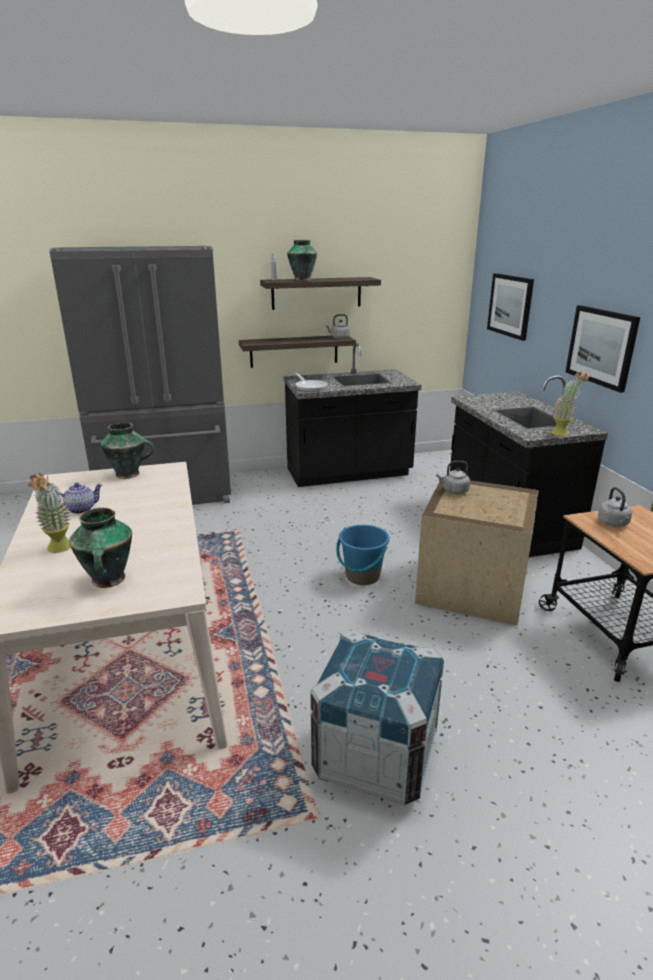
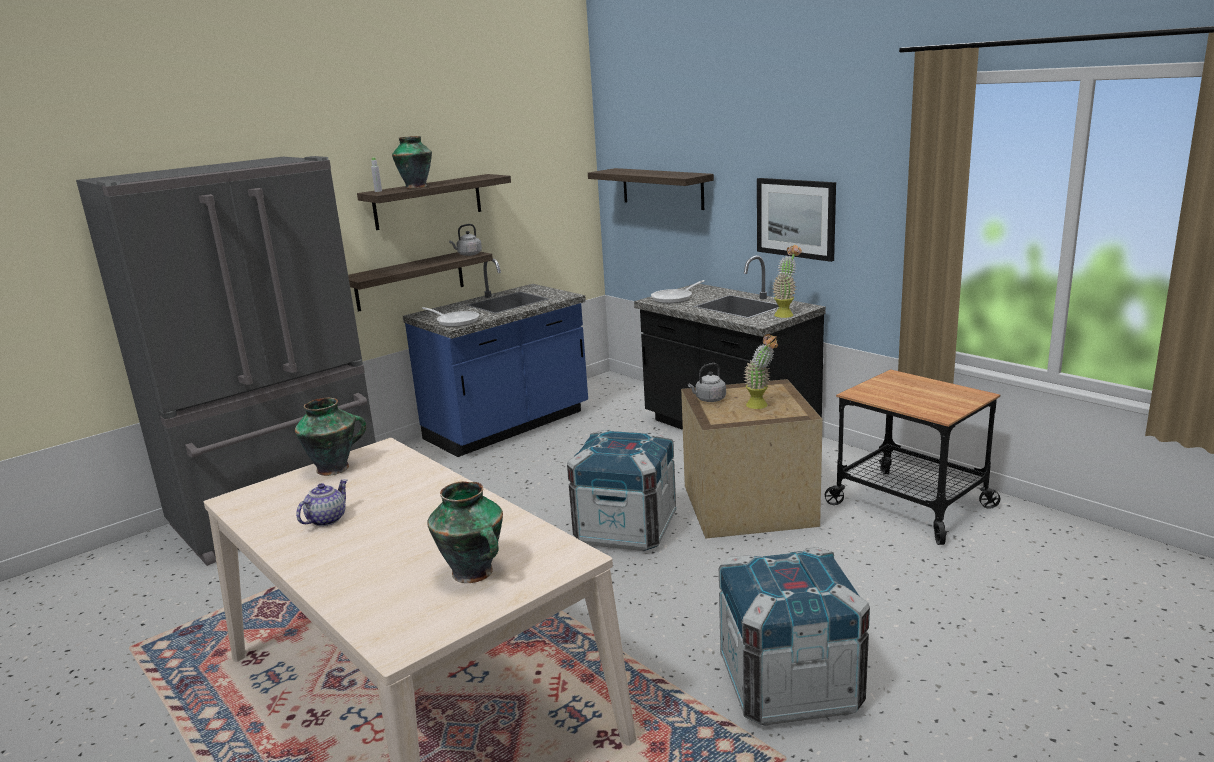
camera: 25 degrees left, 5 degrees down
potted plant [28,473,71,553] -> potted plant moved to [743,334,778,409]
black counter [284,343,422,487] -> blue counter [403,258,588,457]
blue bucket [336,525,390,585] -> crate [567,430,676,551]
picture [487,273,534,341] -> shelf [588,168,714,210]
grey kettle [598,487,632,527] -> none
none -> frying pan [651,280,705,304]

